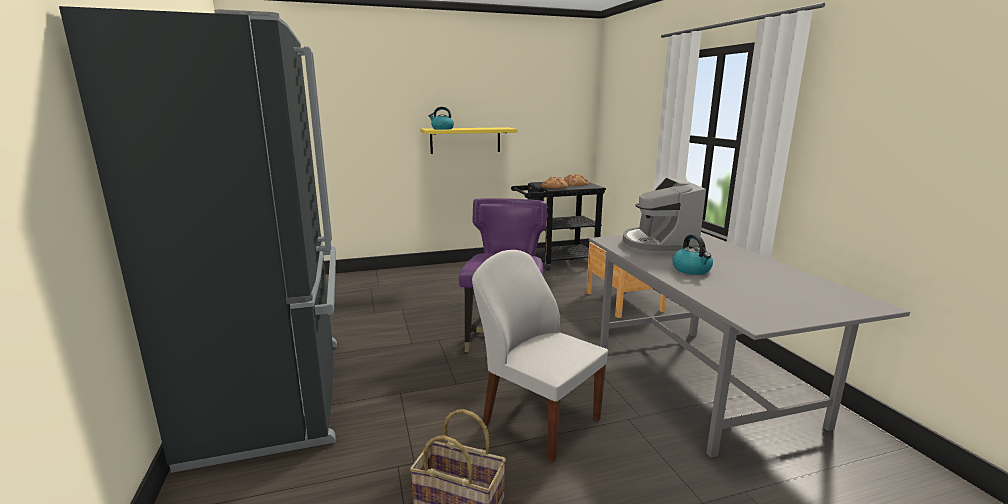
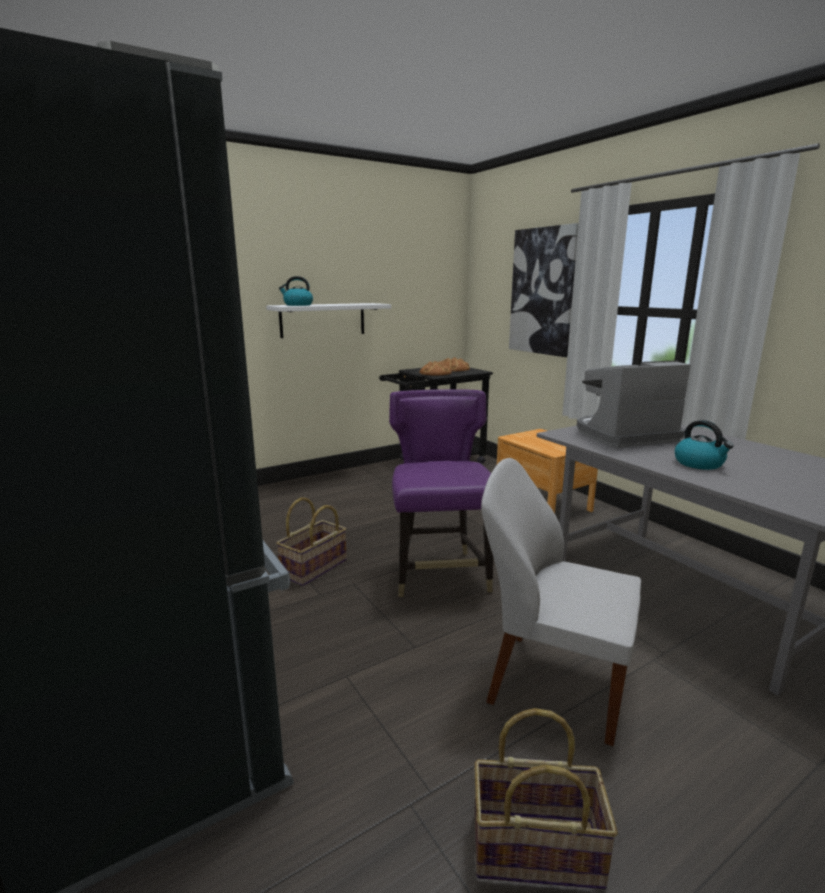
camera: 15 degrees left, 0 degrees up
yellow shelf [420,127,518,154] -> white shelf [266,303,391,338]
coffee machine [623,178,706,254] -> coffee machine turned 90 degrees clockwise [577,360,691,448]
none -> basket [276,497,347,586]
none -> picture [509,223,579,357]

